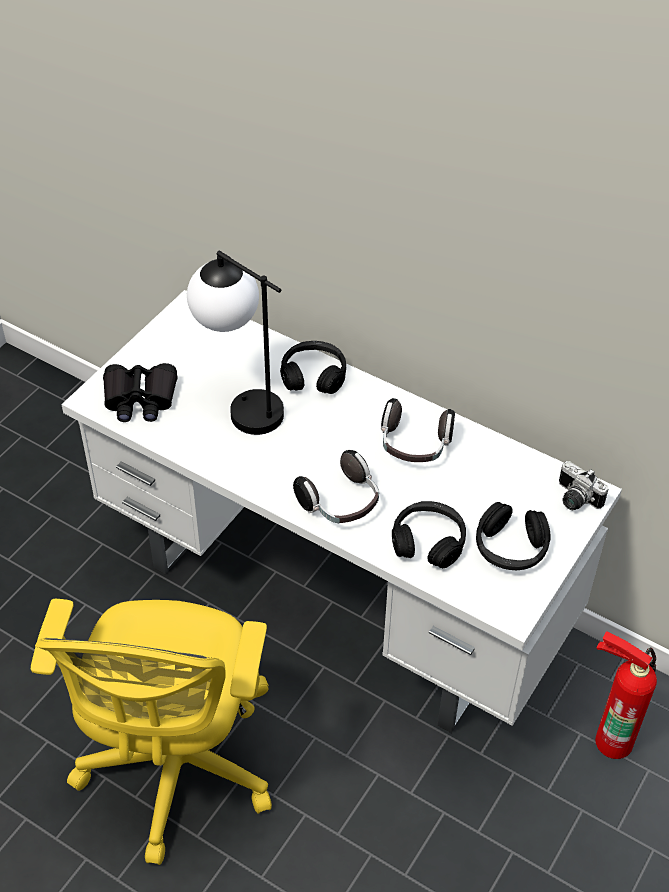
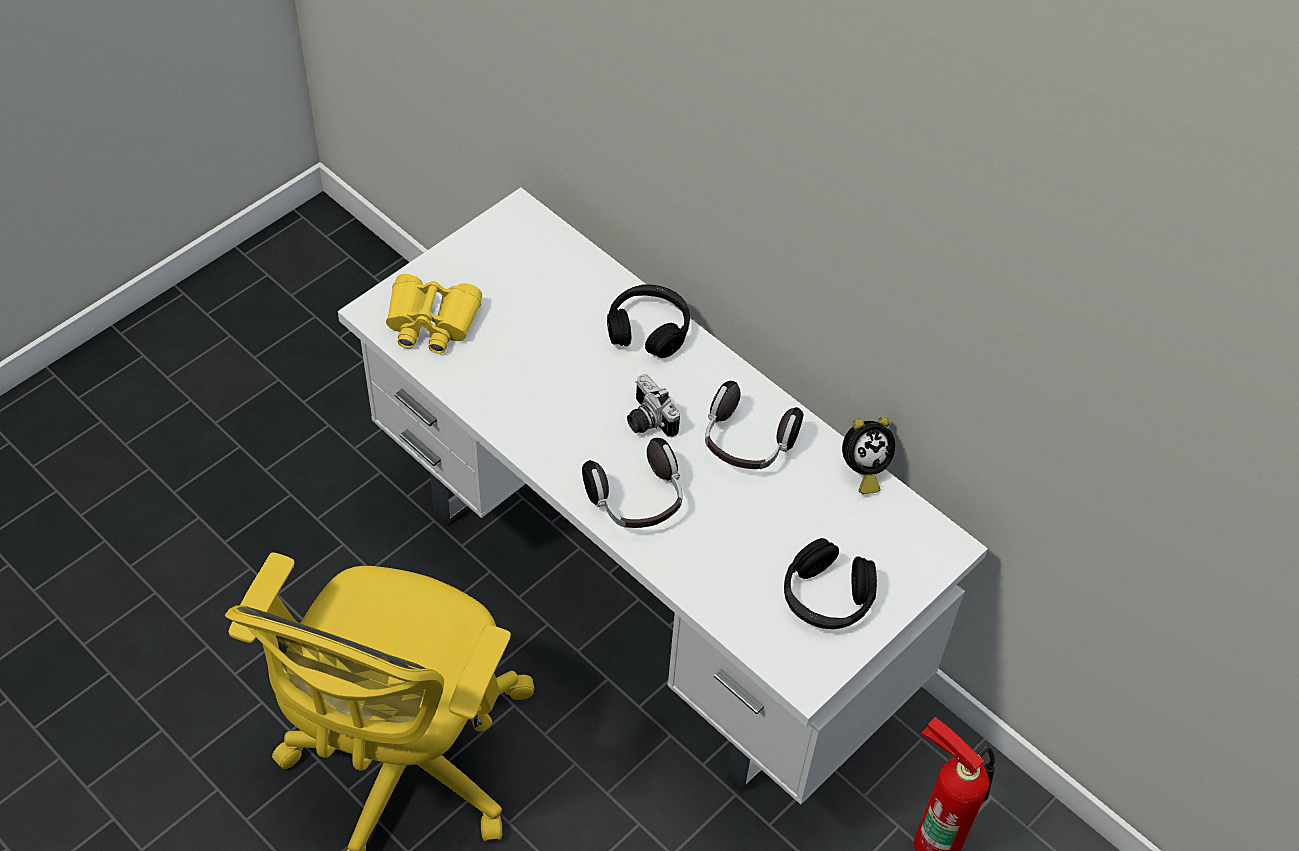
camera: 10 degrees right, 5 degrees up
black binoculars [103,363,178,422] -> yellow binoculars [386,274,482,354]
table lamp [187,251,284,435] -> none
black headphones [392,501,466,568] -> none
camera [559,461,609,510] -> camera moved to [627,374,680,437]
none -> alarm clock [842,417,895,494]

